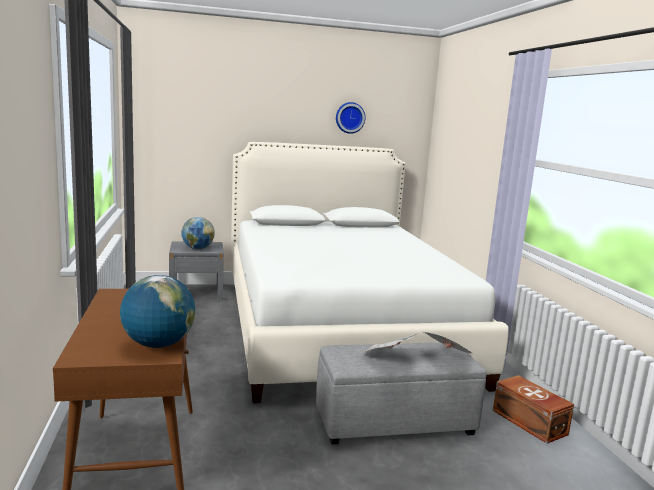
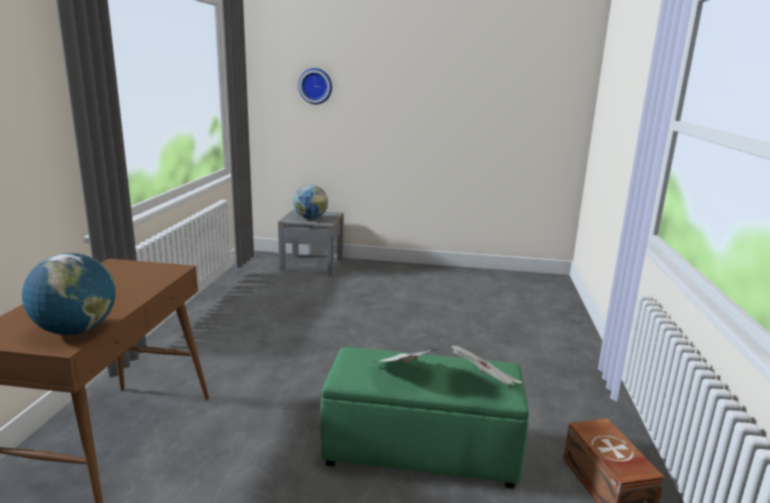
camera: 20 degrees right, 5 degrees up
white bed [231,142,509,403] -> none
grey ottoman [316,342,487,445] -> green ottoman [321,347,529,489]
wall clock [336,102,366,134] -> wall clock moved to [298,68,332,104]

